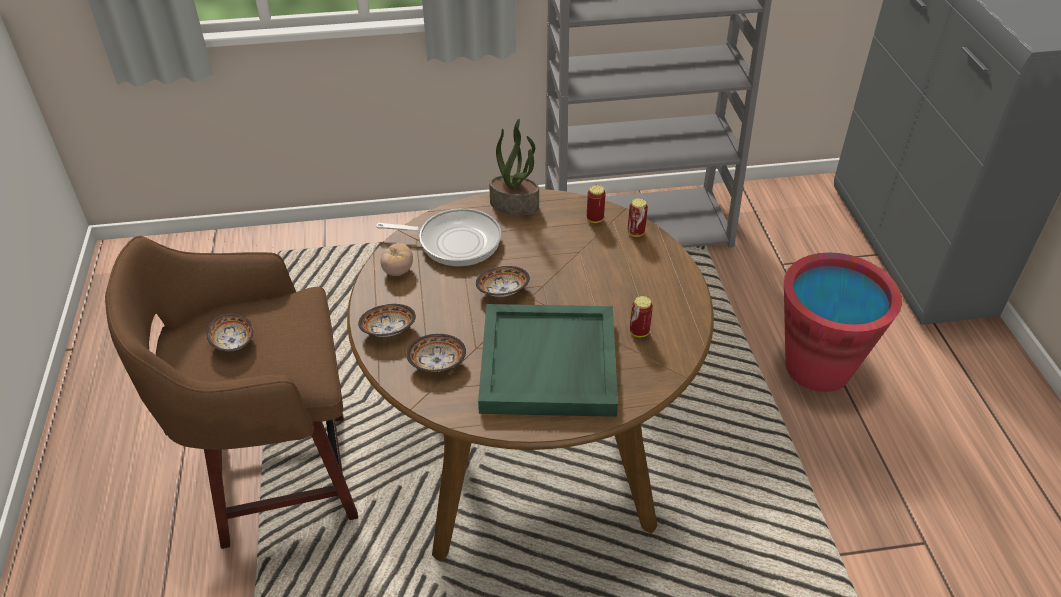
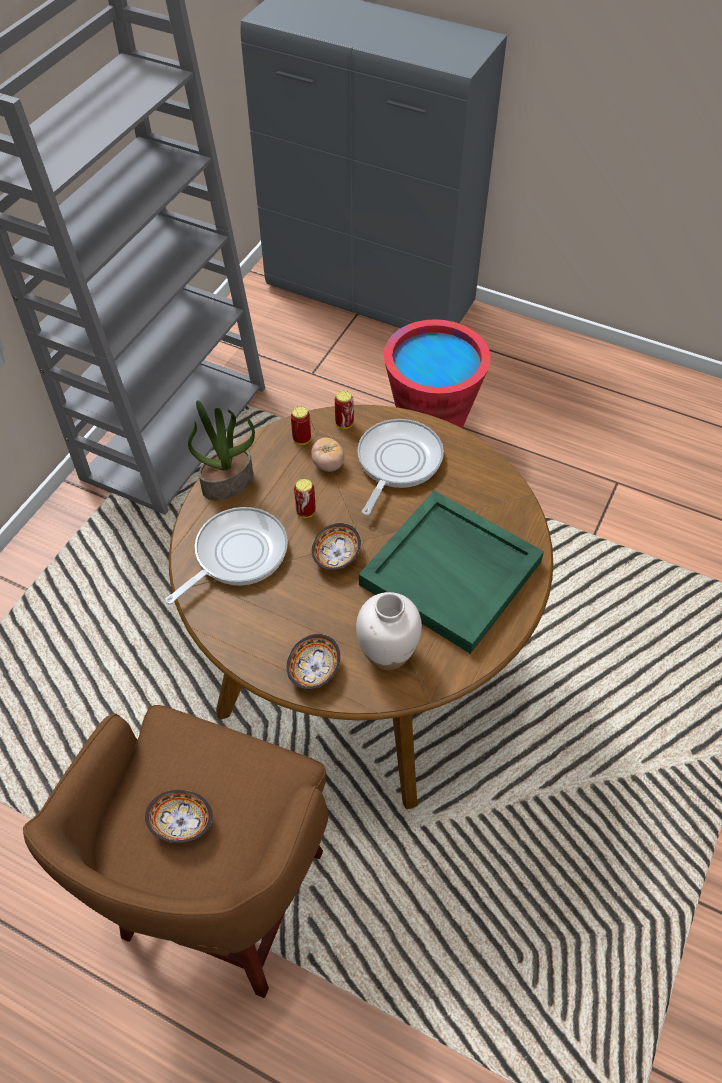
camera: 55 degrees left, 10 degrees up
tomato [380,243,413,276] -> tomato moved to [311,438,345,472]
bowl [406,334,466,372] -> white vase [356,592,422,670]
can [630,296,653,337] -> can moved to [294,479,316,518]
none -> frying pan [357,419,444,515]

